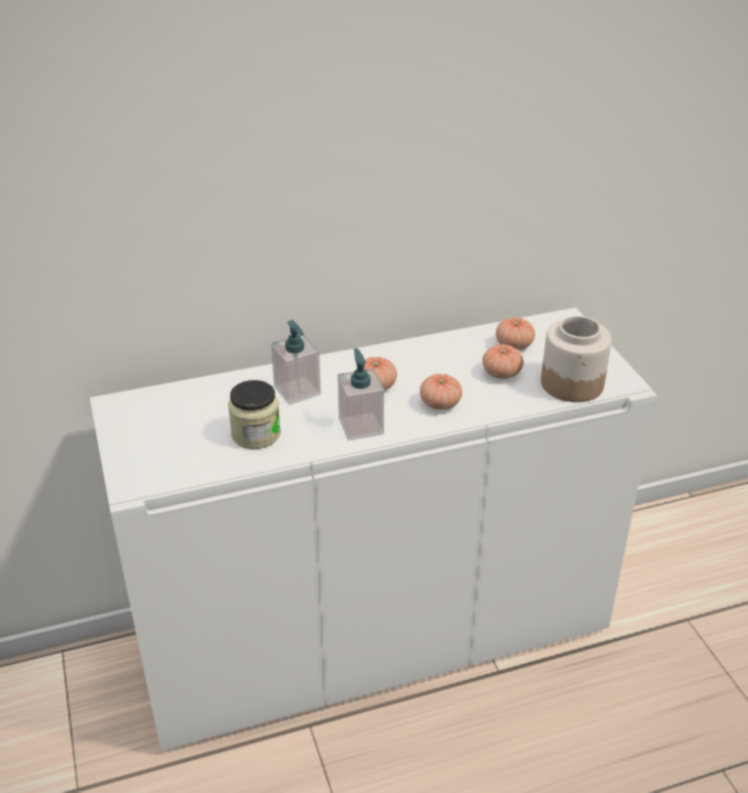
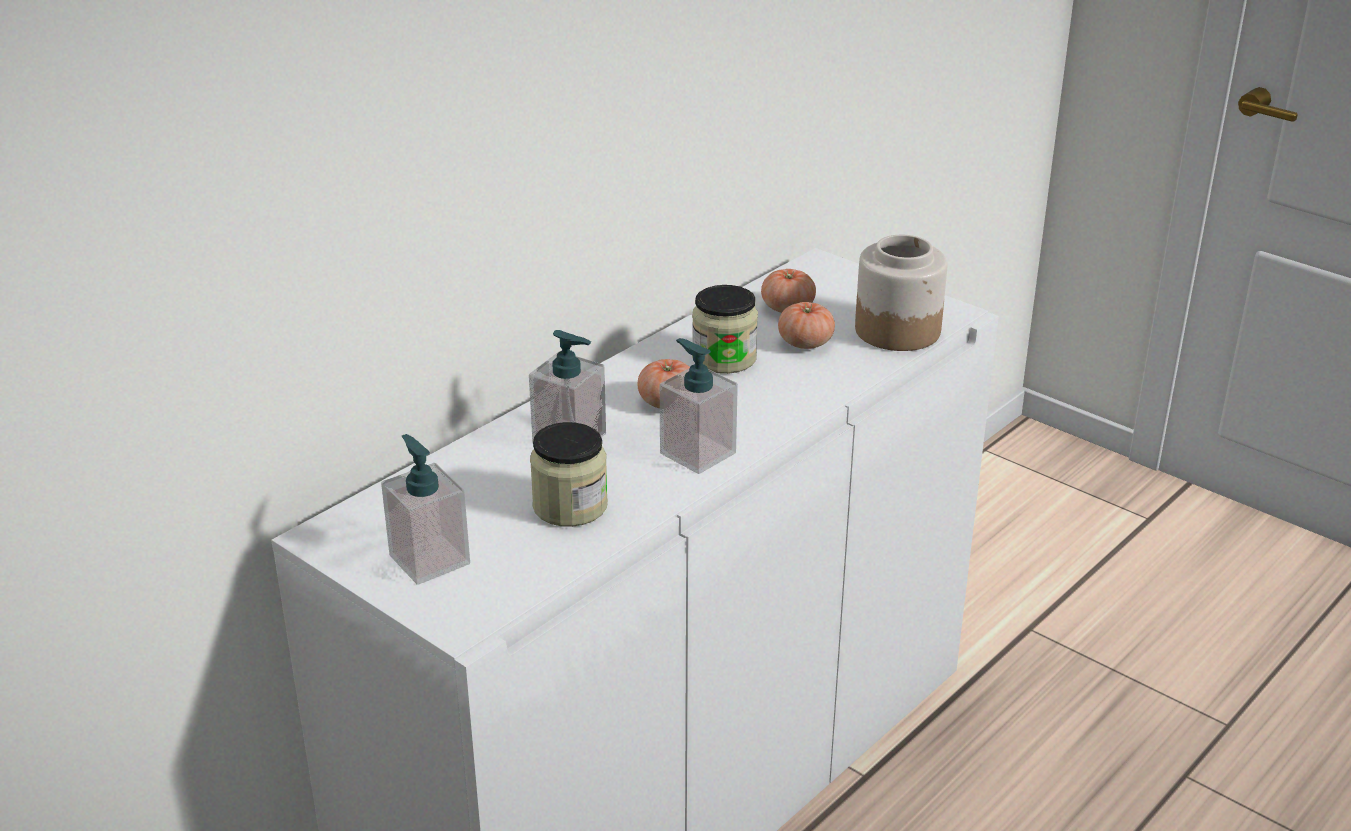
camera: 30 degrees left, 5 degrees down
tomato [420,374,462,410] -> none
none -> soap dispenser [381,434,470,585]
none -> jar [692,285,758,374]

